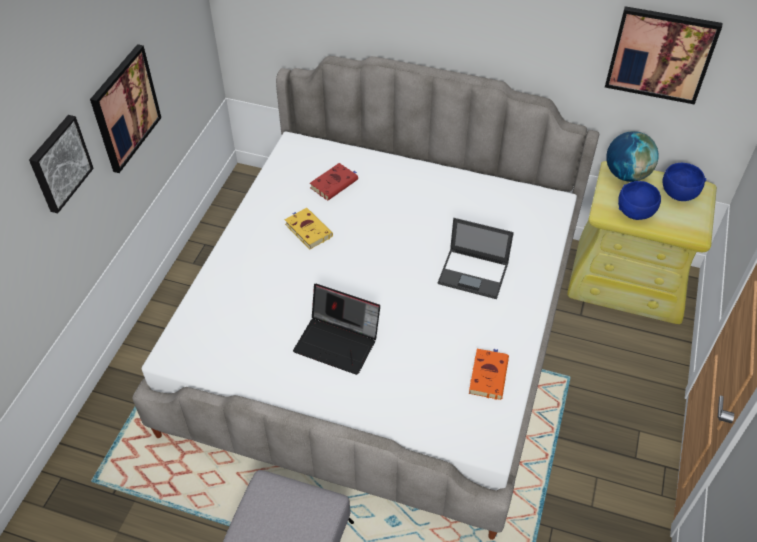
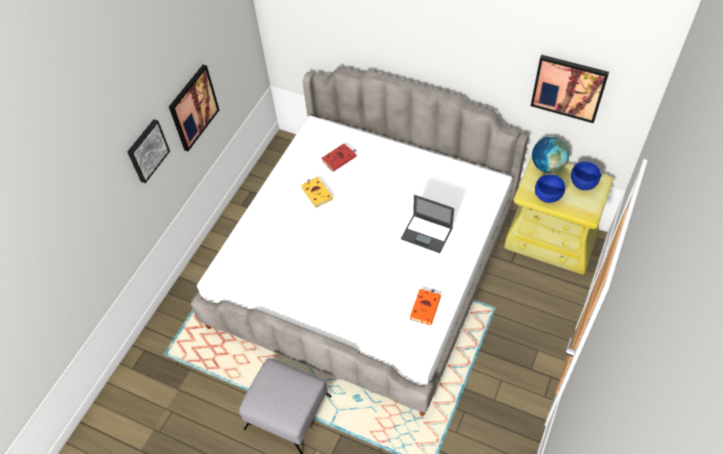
camera: 10 degrees right, 5 degrees up
laptop [293,284,380,375] -> none

